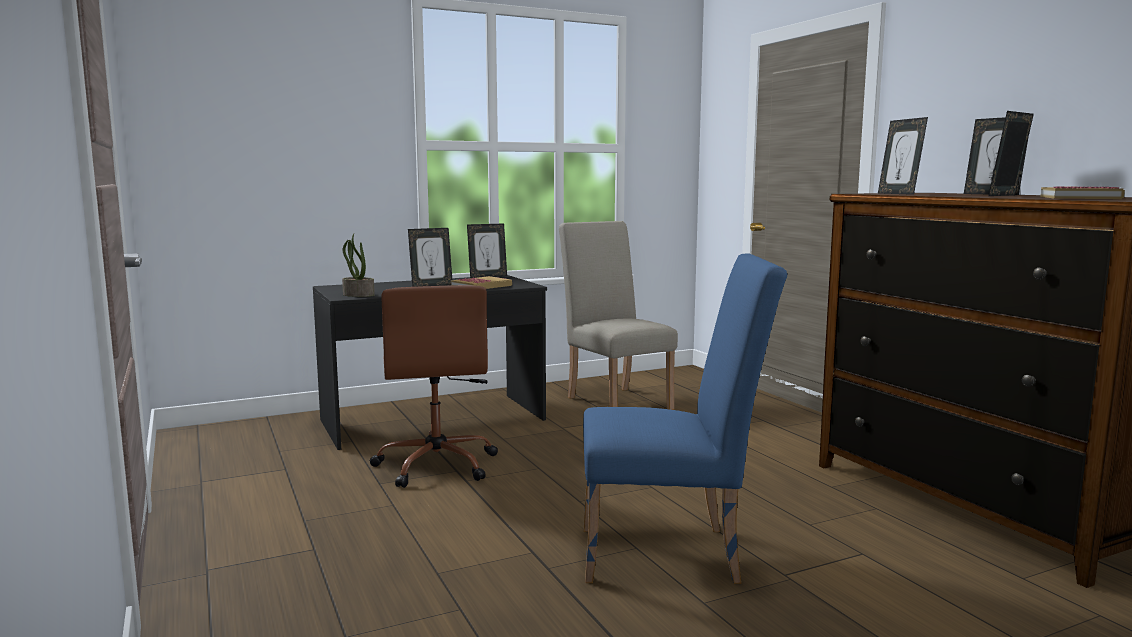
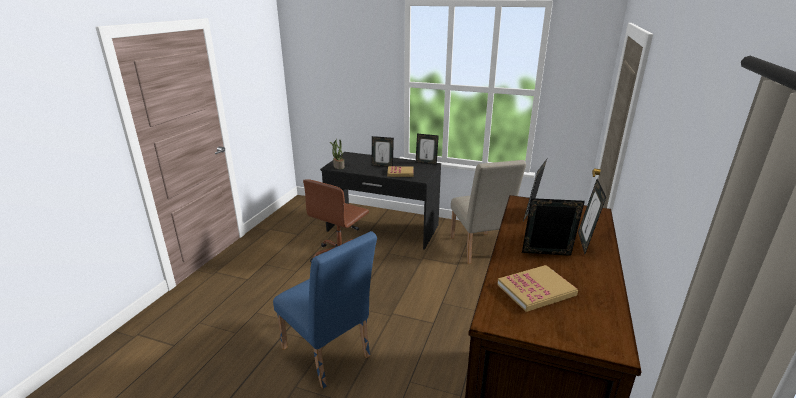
camera: 45 degrees right, 15 degrees up
beige chair [559,221,678,410] -> beige chair turned 150 degrees clockwise [450,160,526,264]

